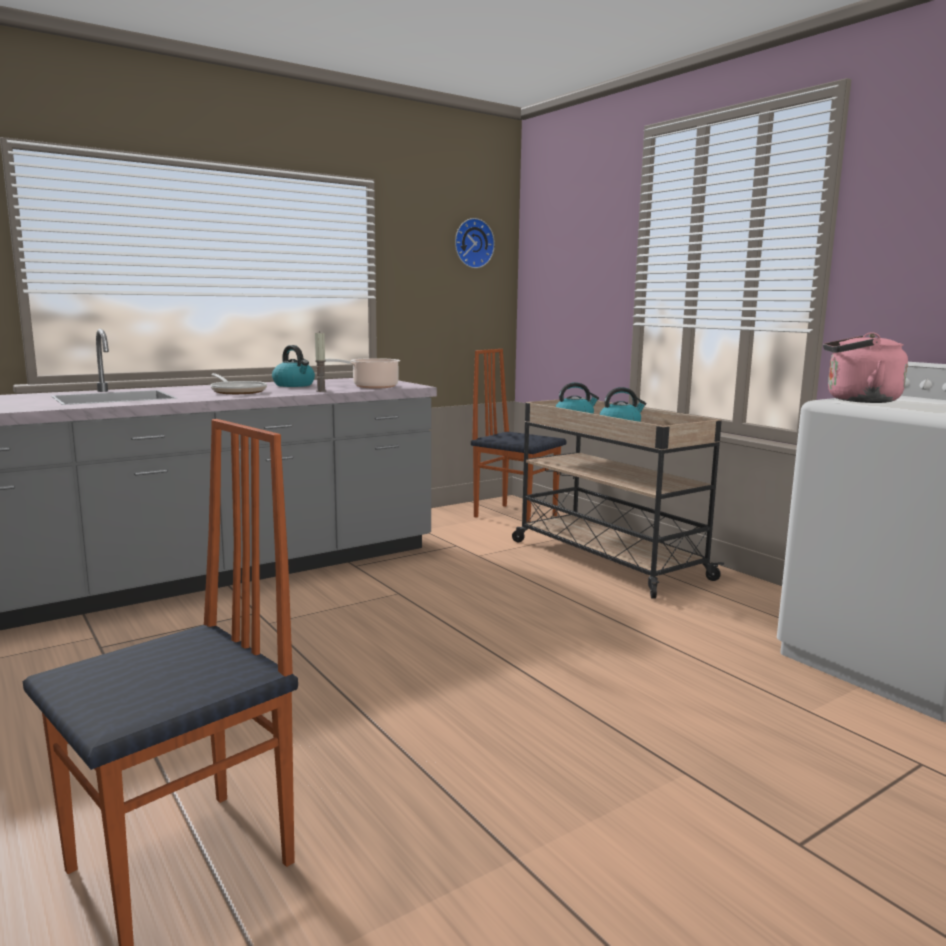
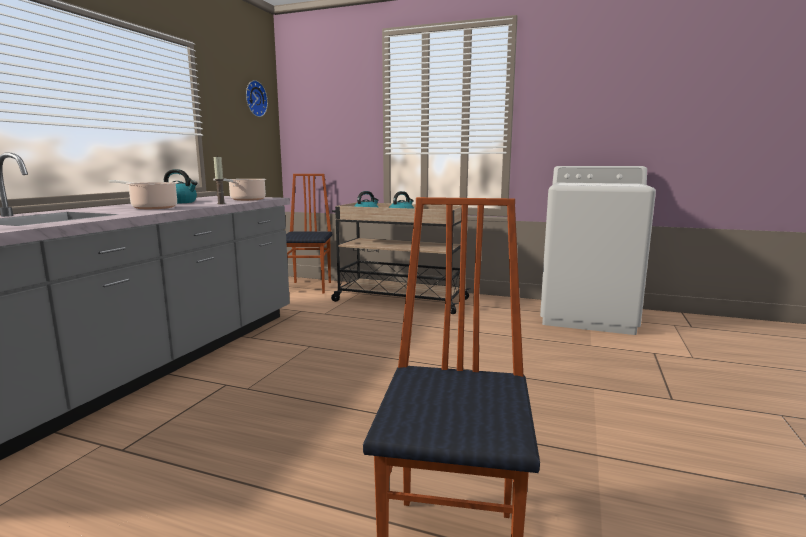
camera: 35 degrees left, 0 degrees up
frying pan [210,373,267,394] -> cooking pot [109,180,177,209]
chair [471,349,567,523] -> chair turned 90 degrees clockwise [286,174,332,293]
pink kettle [823,332,908,403] -> none

